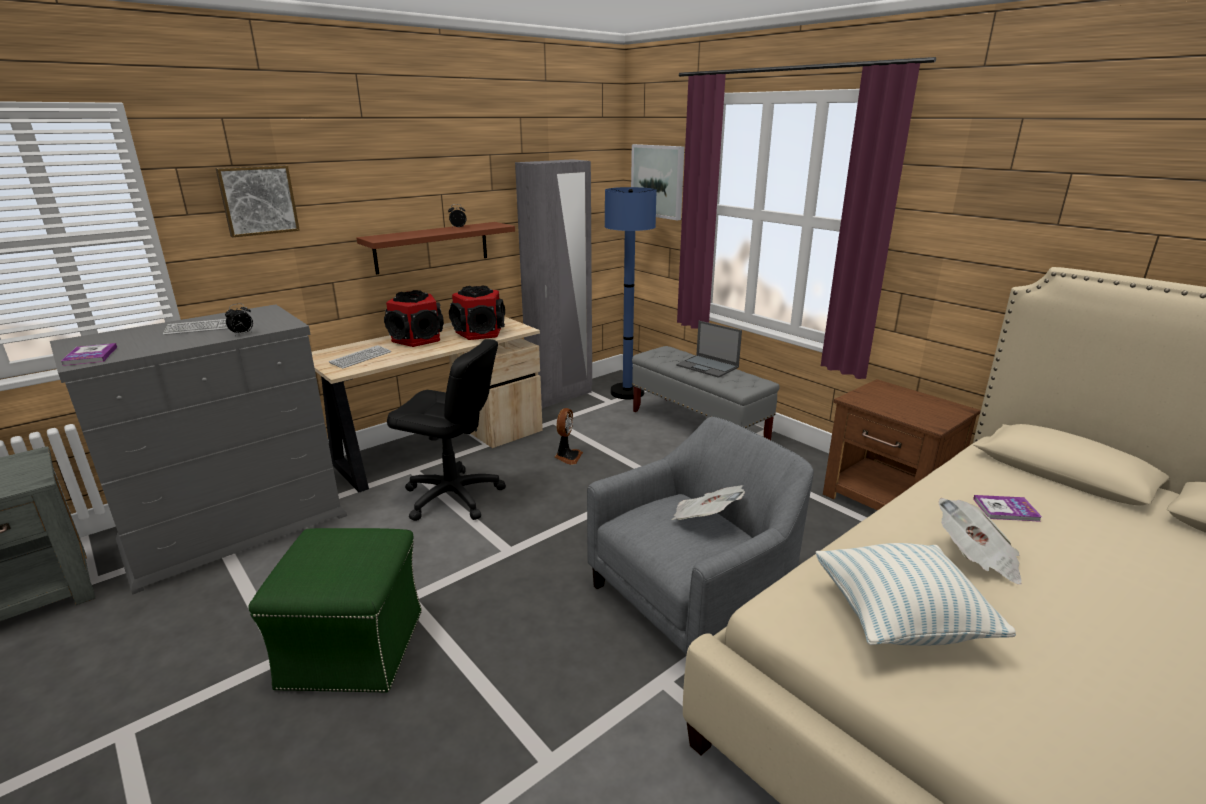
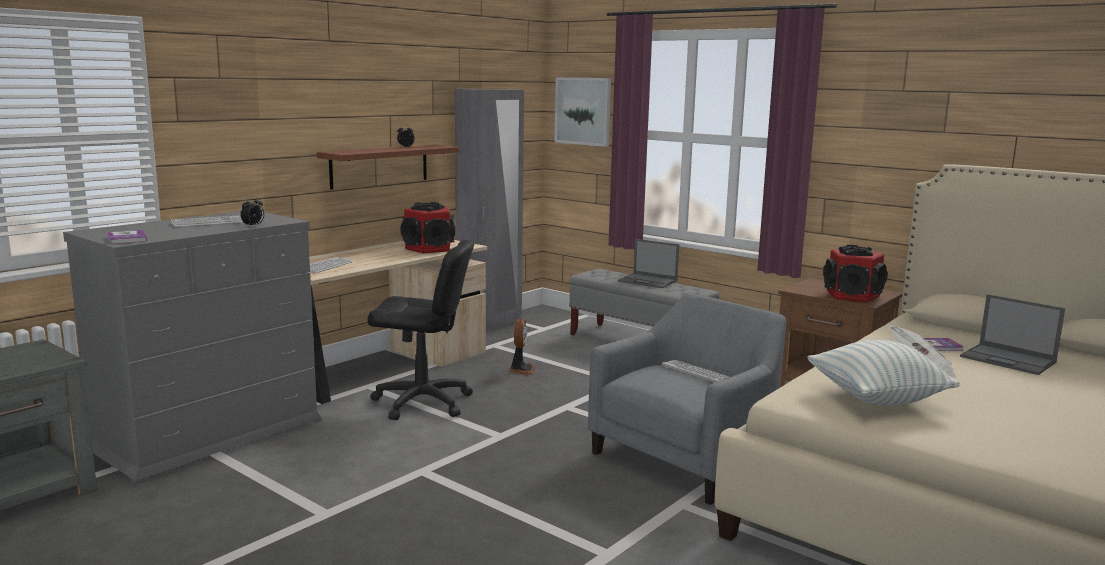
camera: 10 degrees left, 10 degrees down
picture [216,165,300,237] -> none
green ottoman [248,528,422,693] -> none
speaker [384,290,444,347] -> speaker moved to [823,245,888,303]
blue floor lamp [605,187,657,399] -> none
newspaper [672,485,745,520] -> keyboard [662,360,730,383]
none -> laptop [960,294,1065,375]

